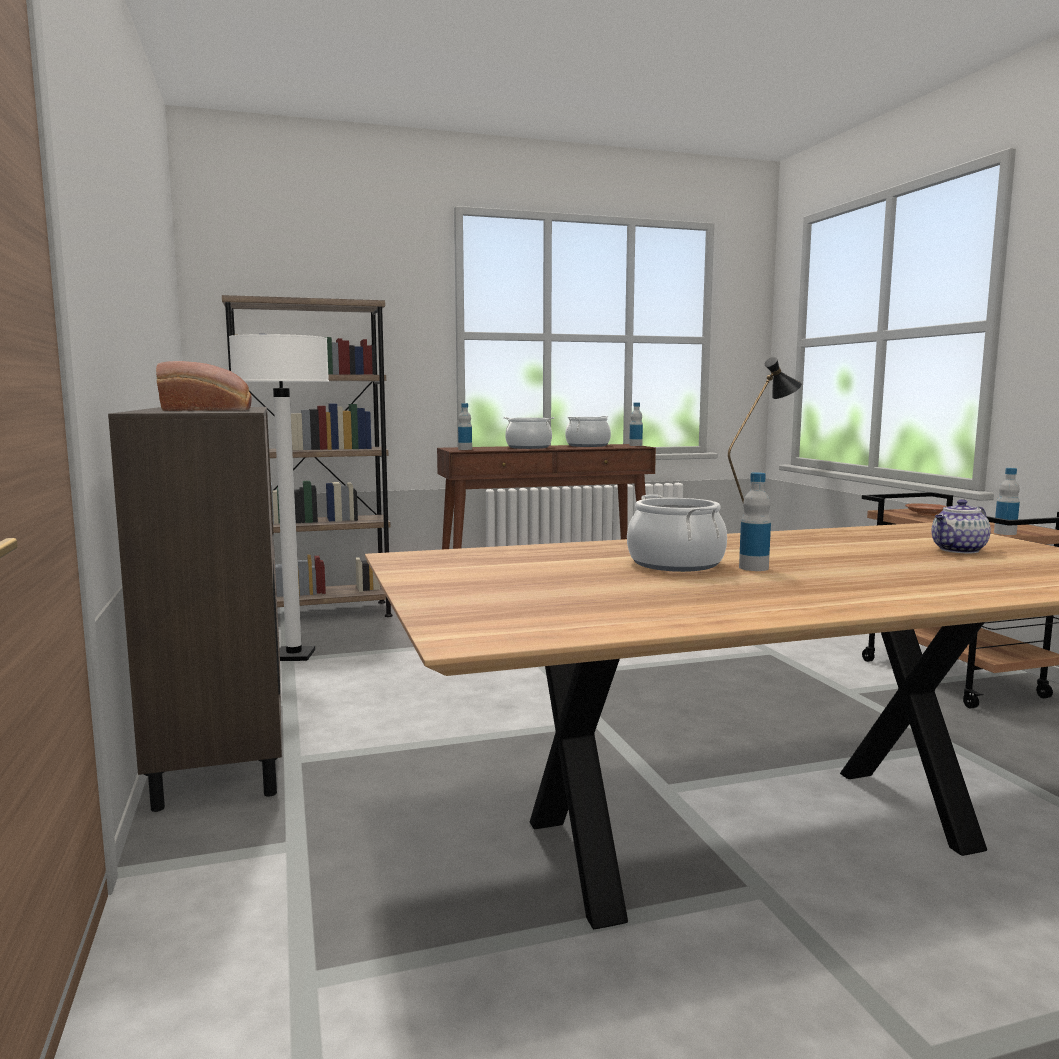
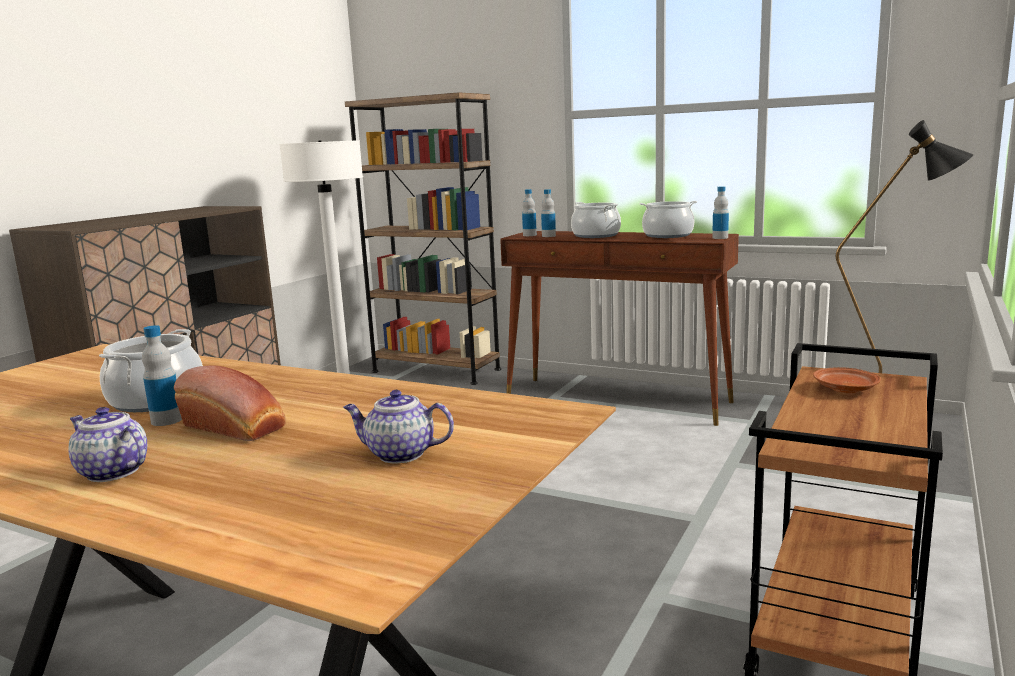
camera: 45 degrees right, 5 degrees up
bread [156,361,252,411] -> bread moved to [174,365,286,441]
bottle [994,468,1020,535] -> bottle moved to [541,189,556,237]
none -> teapot [69,407,147,482]

